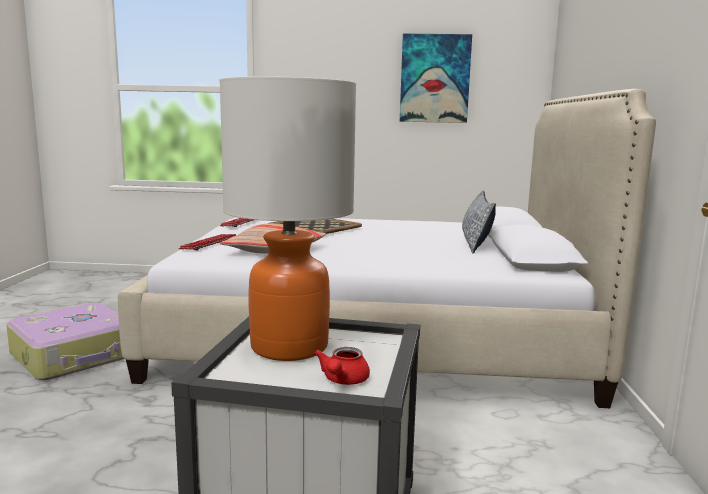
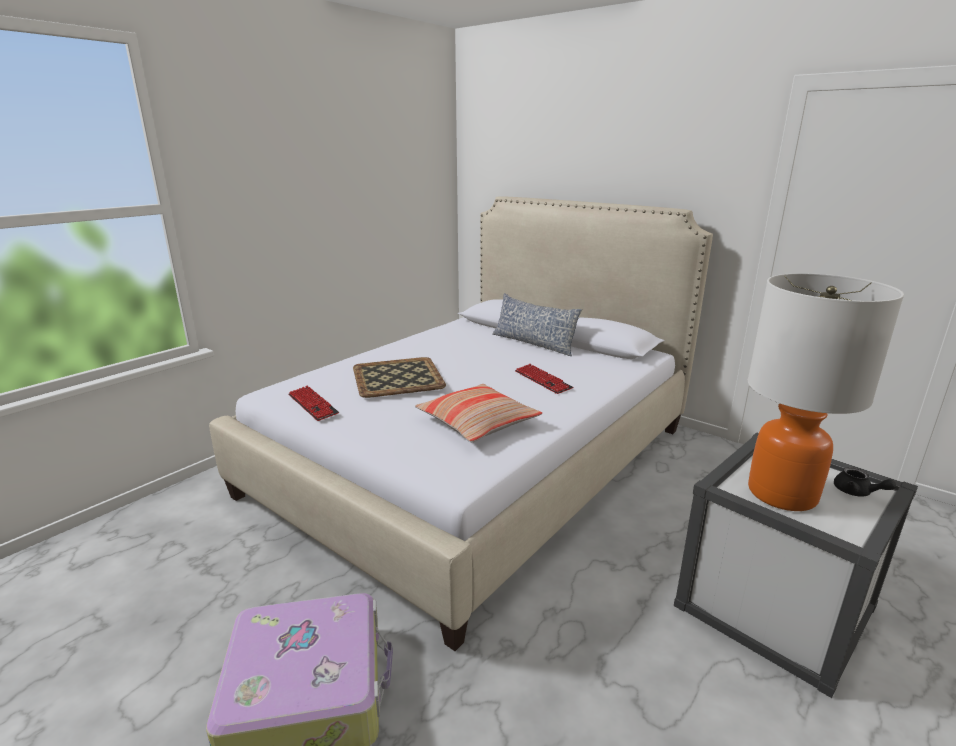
camera: 55 degrees left, 10 degrees up
keyboard [179,234,236,251] -> keyboard moved to [515,364,573,394]
red teapot [315,347,370,385] -> black teapot [834,467,896,497]
picture [400,33,472,123] -> none

